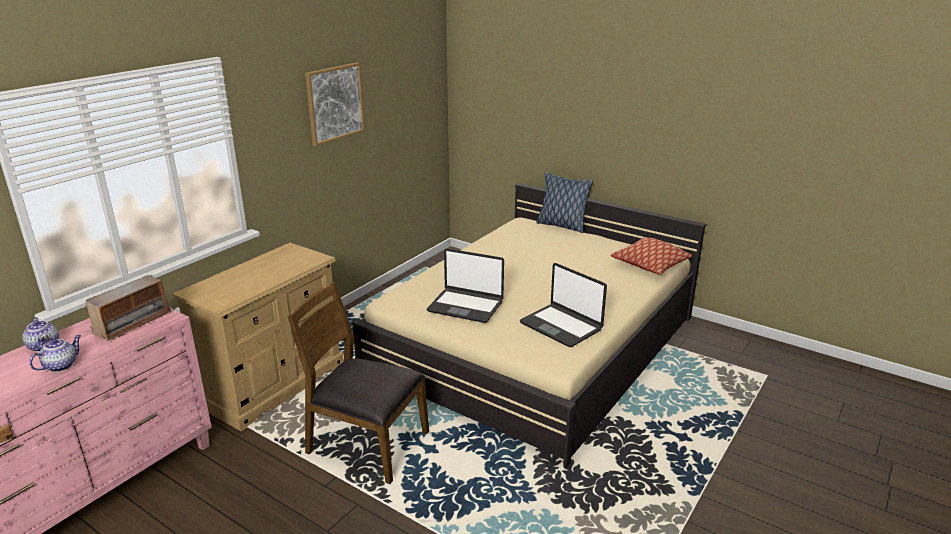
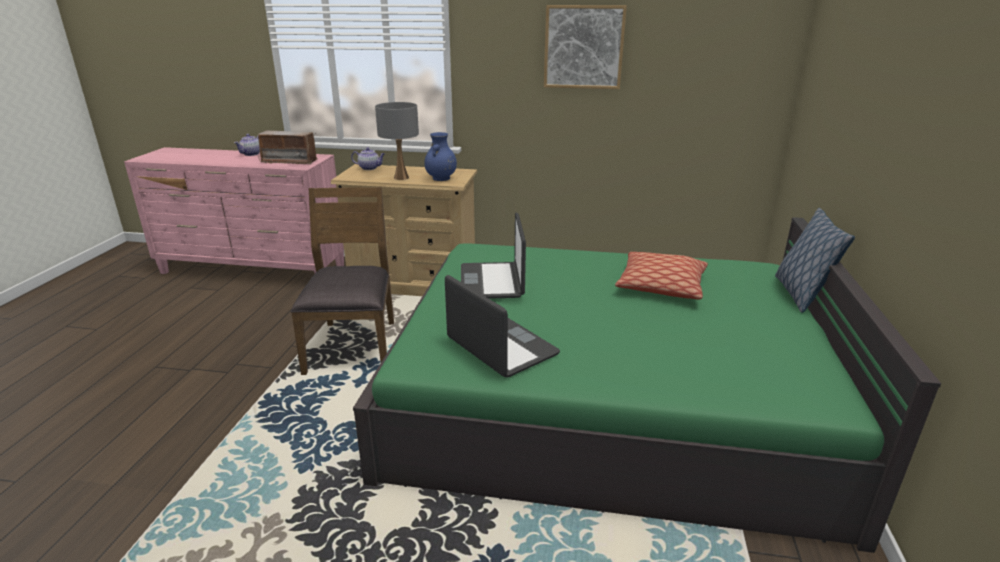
camera: 65 degrees right, 0 degrees up
teapot [29,335,81,372] -> teapot moved to [351,148,385,170]
beige bed [352,183,706,469] -> green bed [353,217,941,553]
laptop [520,263,607,347] -> laptop turned 120 degrees clockwise [445,275,560,378]
pillow [611,238,692,275] -> pillow moved to [615,252,708,299]
none -> grey table lamp [375,102,419,180]
none -> blue vase [424,132,457,181]

